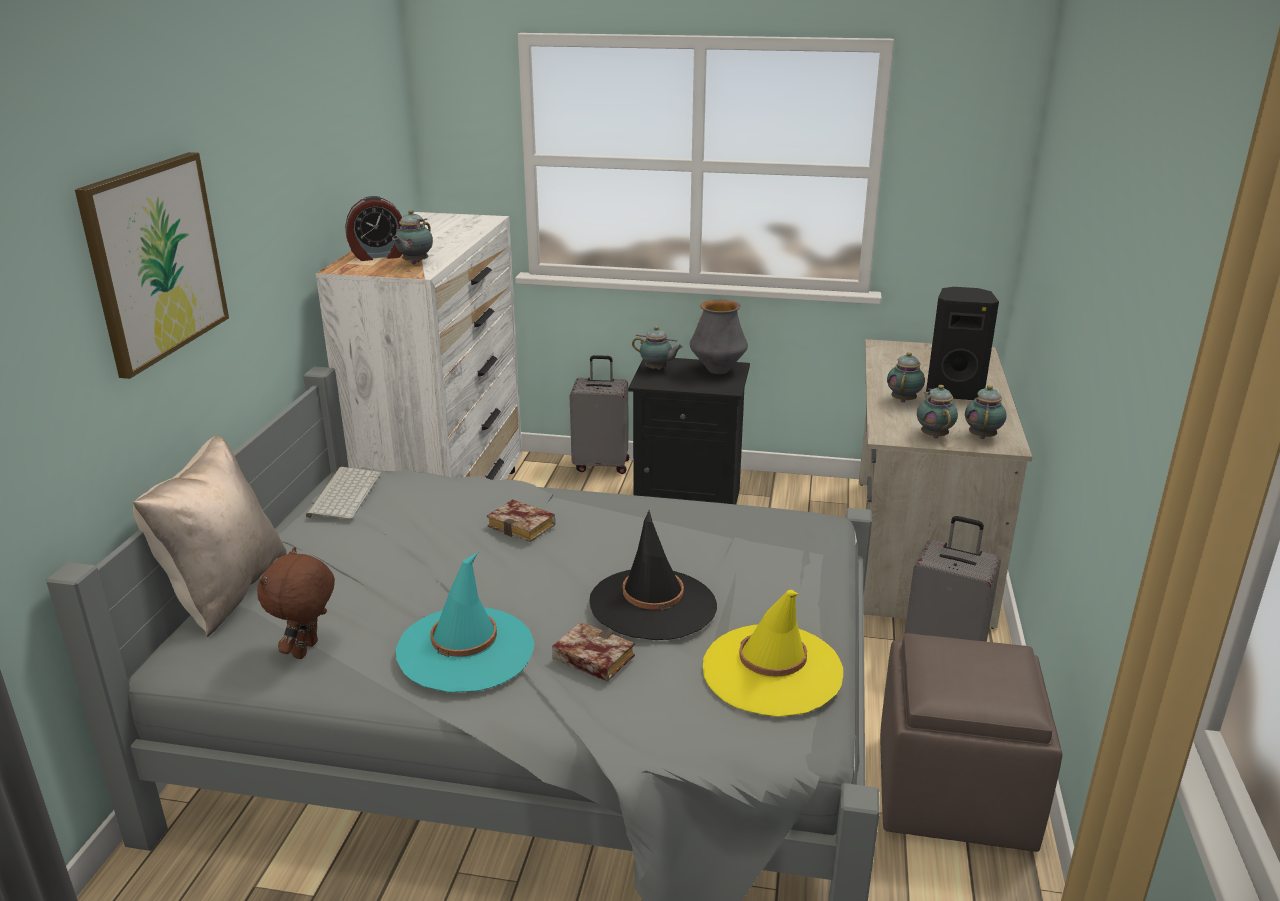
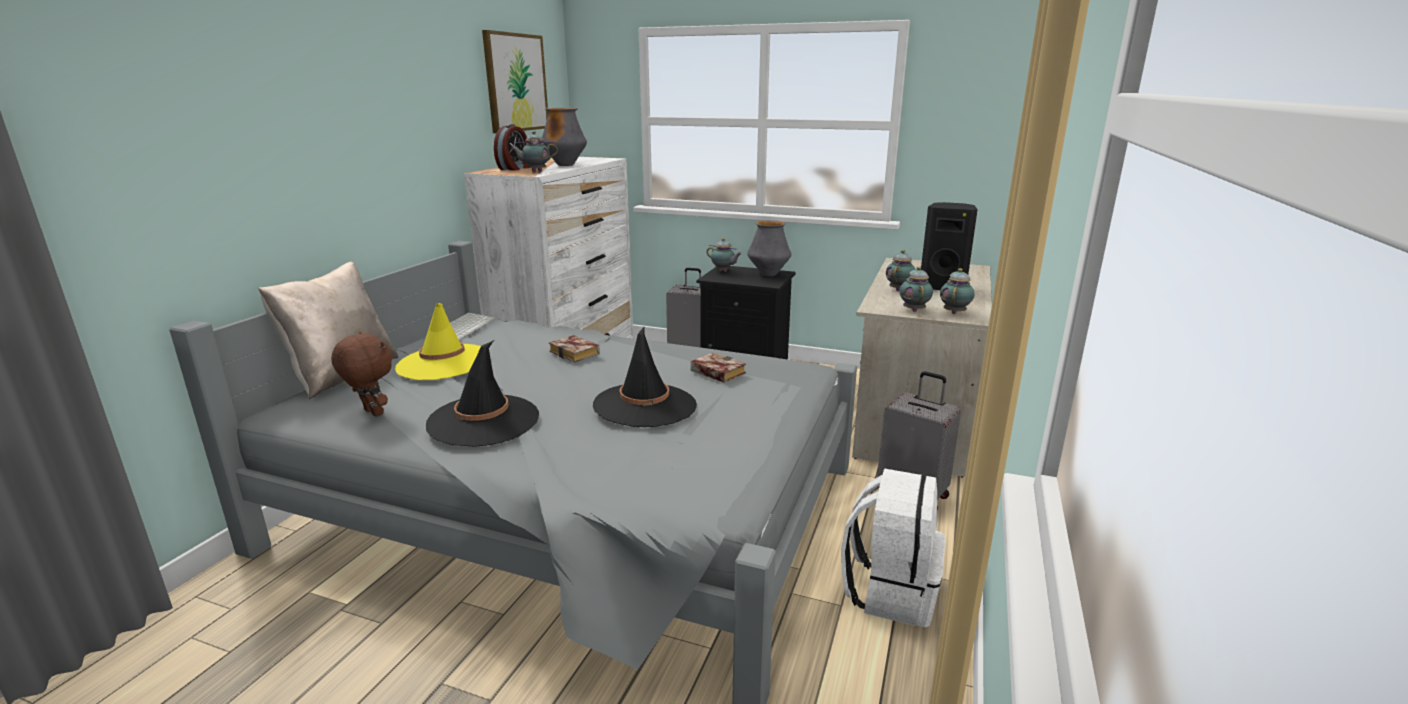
camera: 10 degrees right, 5 degrees down
picture [75,152,229,379] -> picture moved to [482,30,548,133]
brown plush toy [257,547,335,659] -> brown plush toy turned 105 degrees clockwise [331,332,392,417]
alarm clock [345,196,402,261] -> alarm clock turned 60 degrees counterclockwise [494,124,528,171]
teapot [392,210,433,264] -> teapot turned 45 degrees clockwise [511,131,558,172]
turquoise hat [396,552,534,692] -> black hat [426,340,539,447]
book [552,622,635,682] -> book moved to [691,352,746,383]
yellow hat [703,590,843,717] -> yellow hat moved to [395,303,481,380]
brown ottoman [880,633,1062,852] -> white backpack [841,468,945,627]
none -> vase [542,108,587,166]

